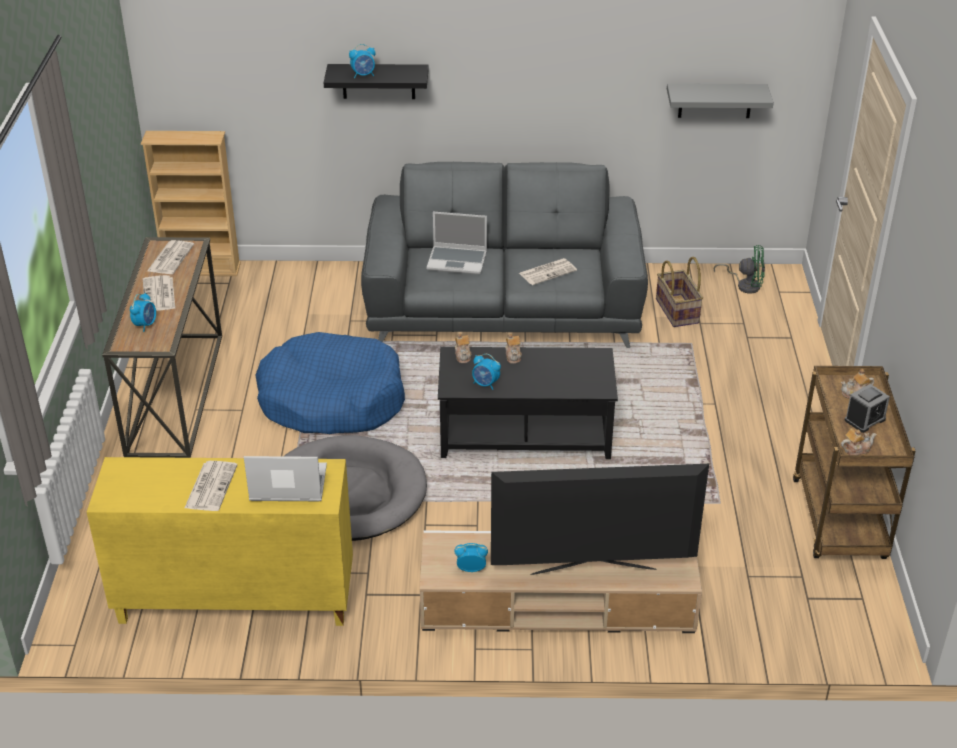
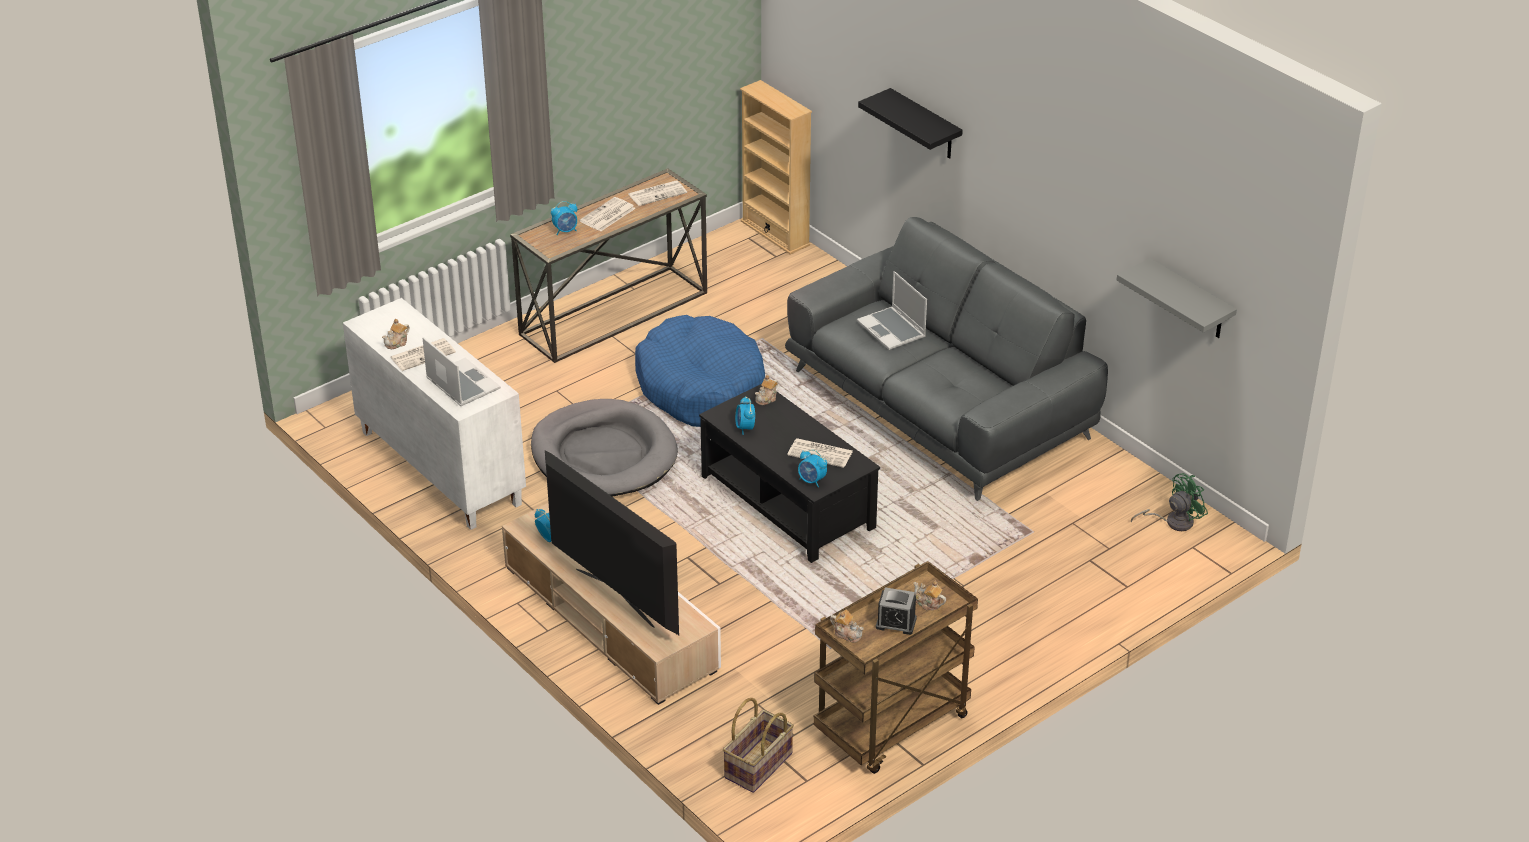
camera: 50 degrees right, 0 degrees up
yellow cabinet [87,457,353,626] -> white cabinet [343,298,526,530]
alarm clock [349,44,376,78] -> alarm clock moved to [798,450,827,487]
teapot [505,333,522,364] -> teapot moved to [382,319,410,349]
newspaper [519,258,577,285] -> newspaper moved to [787,438,853,468]
basket [656,257,703,327] -> basket moved to [723,698,794,793]
green fan [714,245,765,294] -> green fan turned 90 degrees counterclockwise [1131,473,1208,531]

